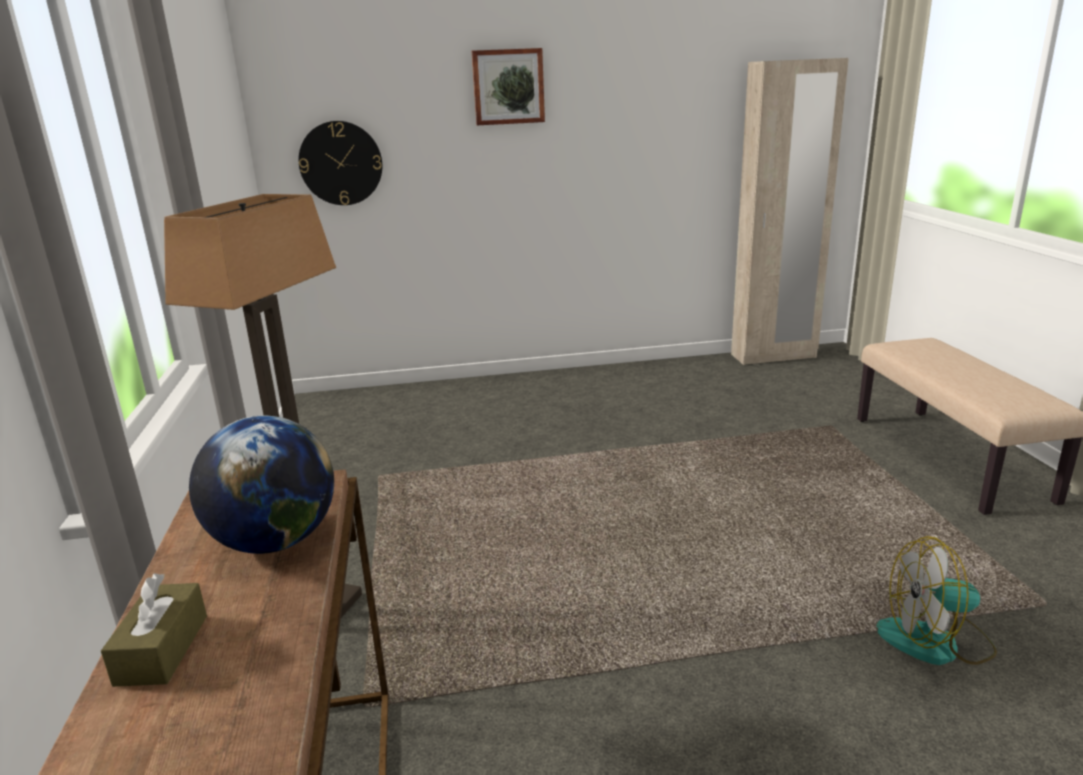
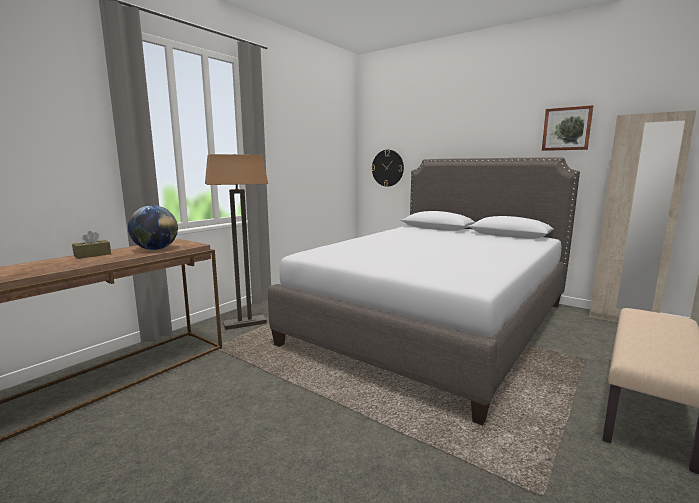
camera: 45 degrees right, 10 degrees down
picture [472,48,545,125] -> picture moved to [542,105,593,151]
fan [876,536,997,665] -> none
none -> grey bed [268,158,580,426]

